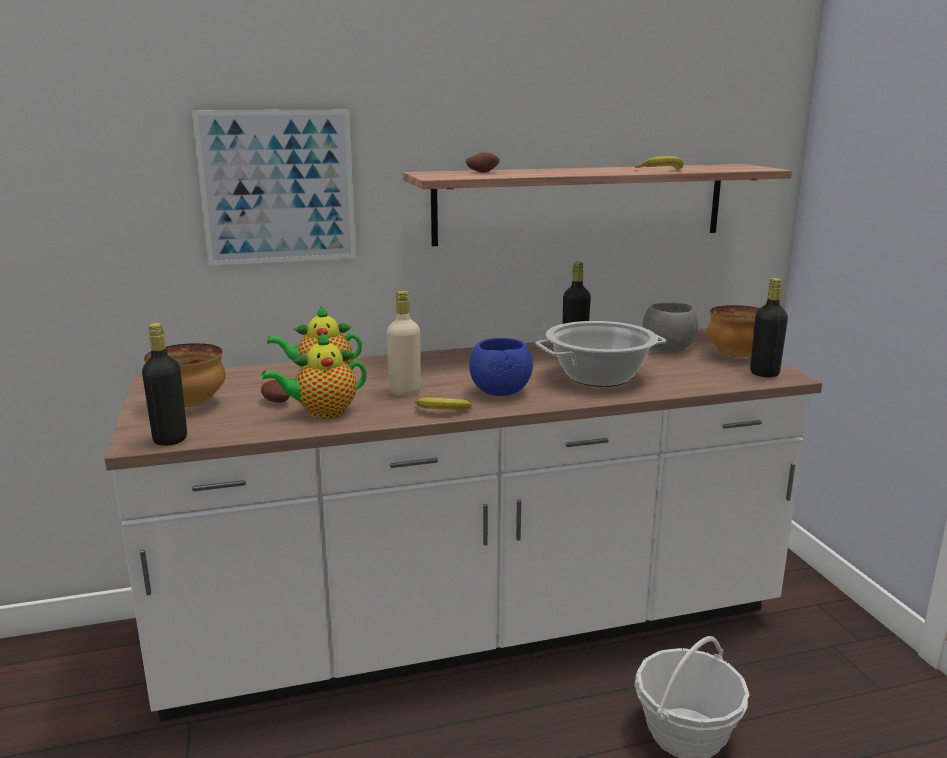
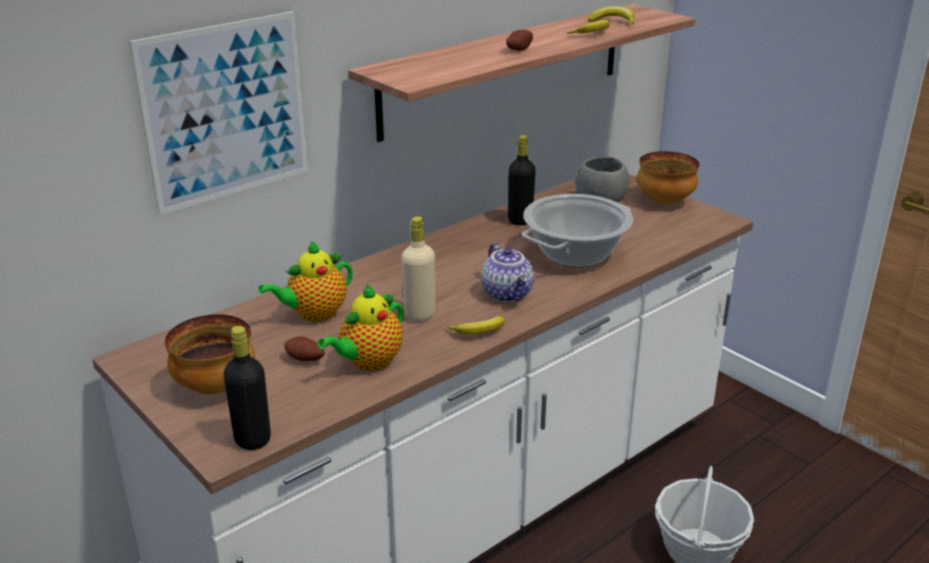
camera: 25 degrees left, 10 degrees up
potato [466,153,500,173] -> potato moved to [506,30,533,51]
blue bowl [469,338,533,396] -> teapot [481,242,534,302]
black bottle [750,278,788,377] -> none
none -> banana [588,6,635,25]

